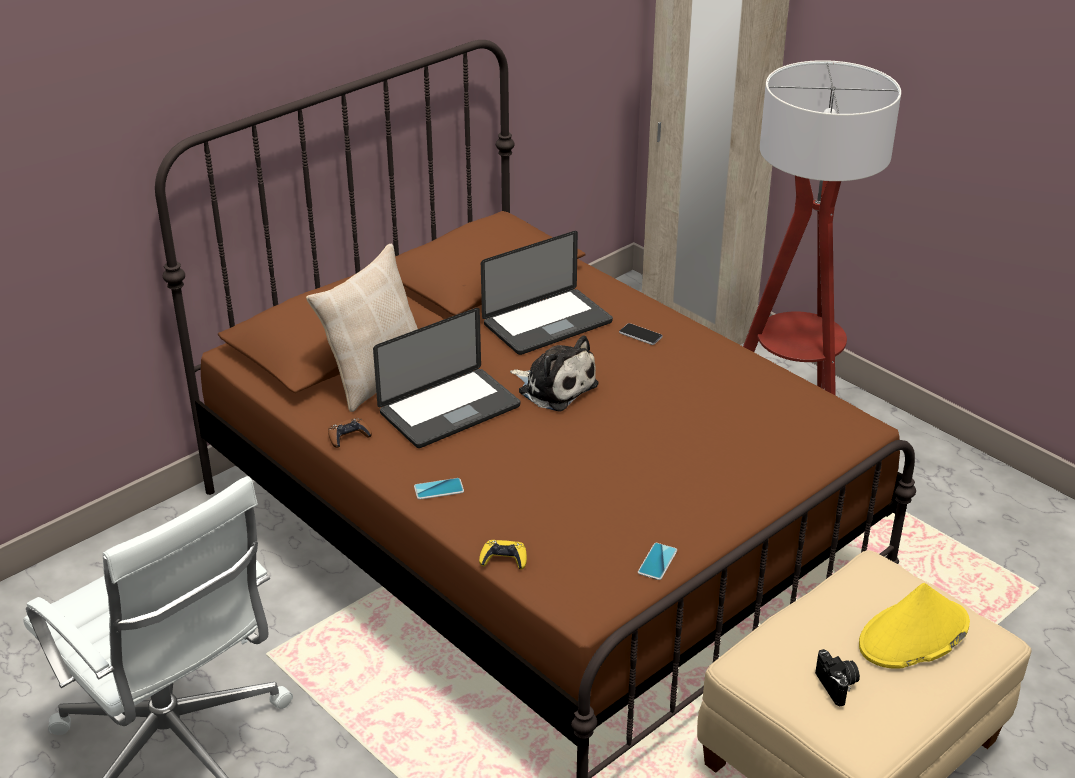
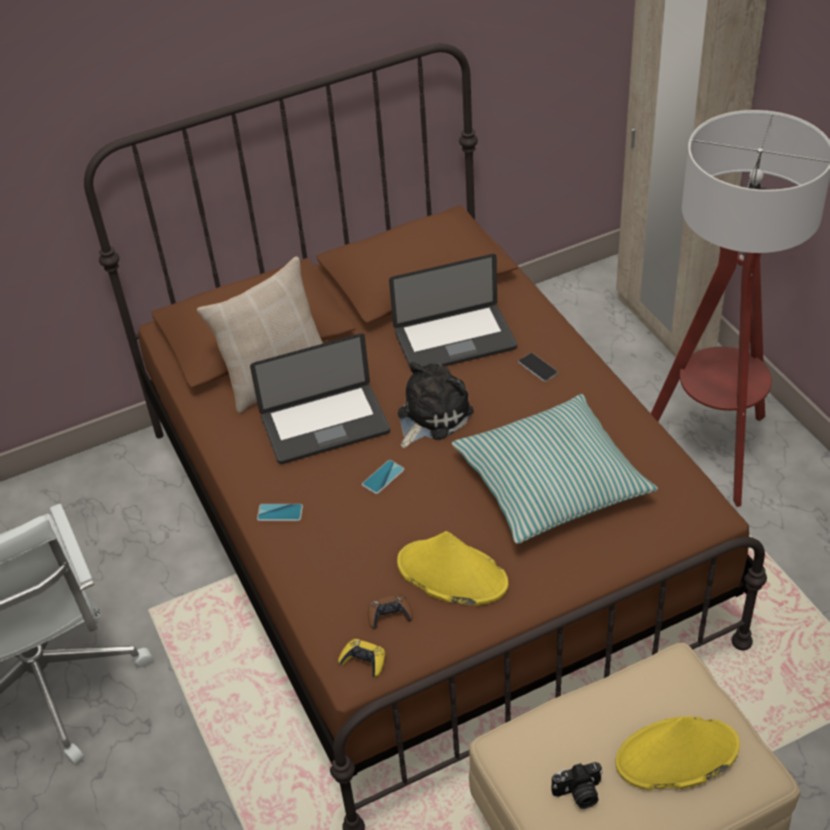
camera: 20 degrees right, 10 degrees up
brown game controller [328,418,372,448] -> brown game controller moved to [368,595,413,629]
yellow game controller [479,540,527,570] -> yellow game controller moved to [338,639,385,677]
plush toy [510,335,599,412] -> plush toy turned 105 degrees counterclockwise [398,362,474,448]
phone [638,543,677,580] -> phone moved to [362,460,405,494]
camera [815,649,860,706] -> camera turned 75 degrees clockwise [551,762,603,809]
none -> yellow hat [397,531,509,606]
none -> pillow [452,394,658,544]

